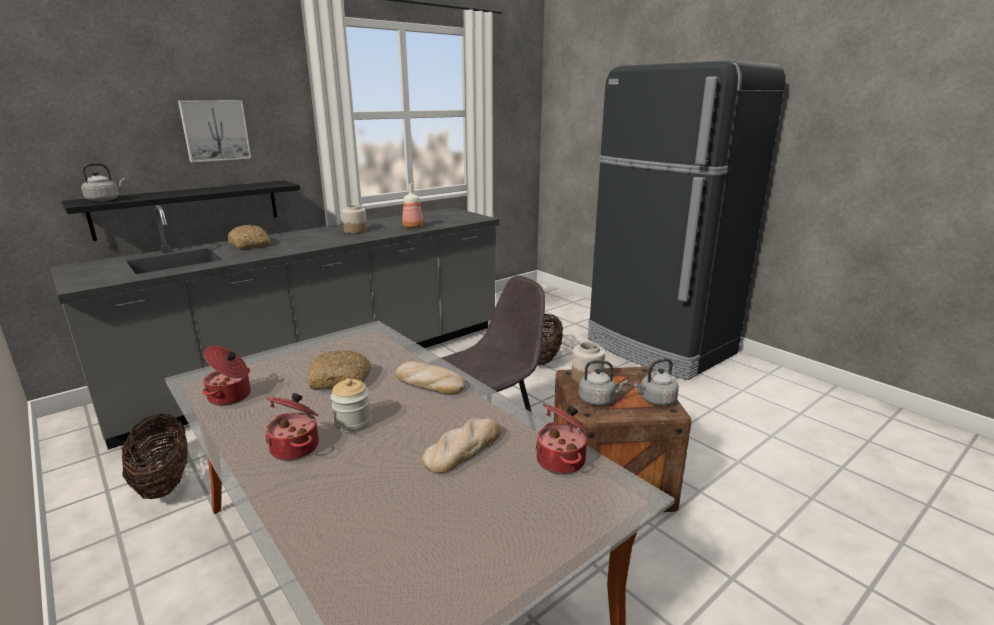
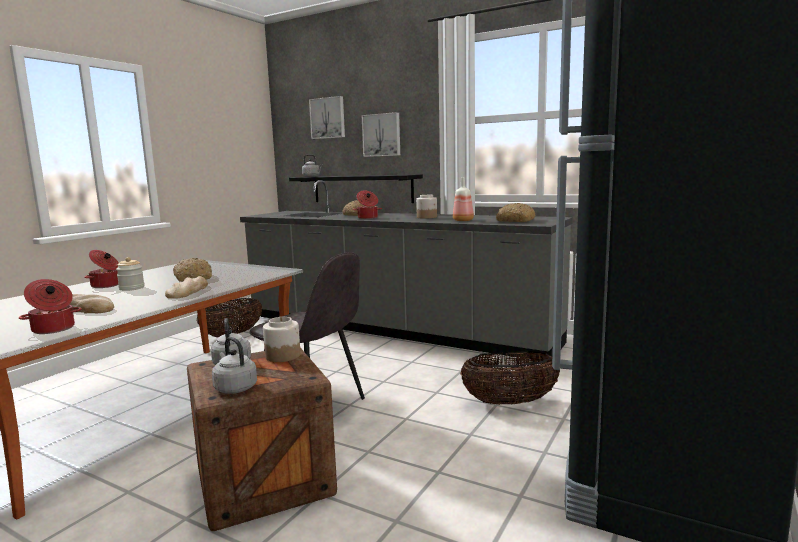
camera: 70 degrees right, 10 degrees down
cooking pot [202,346,251,405] -> cooking pot moved to [353,191,382,219]
none -> picture [309,96,345,139]
none -> bread [496,203,535,222]

